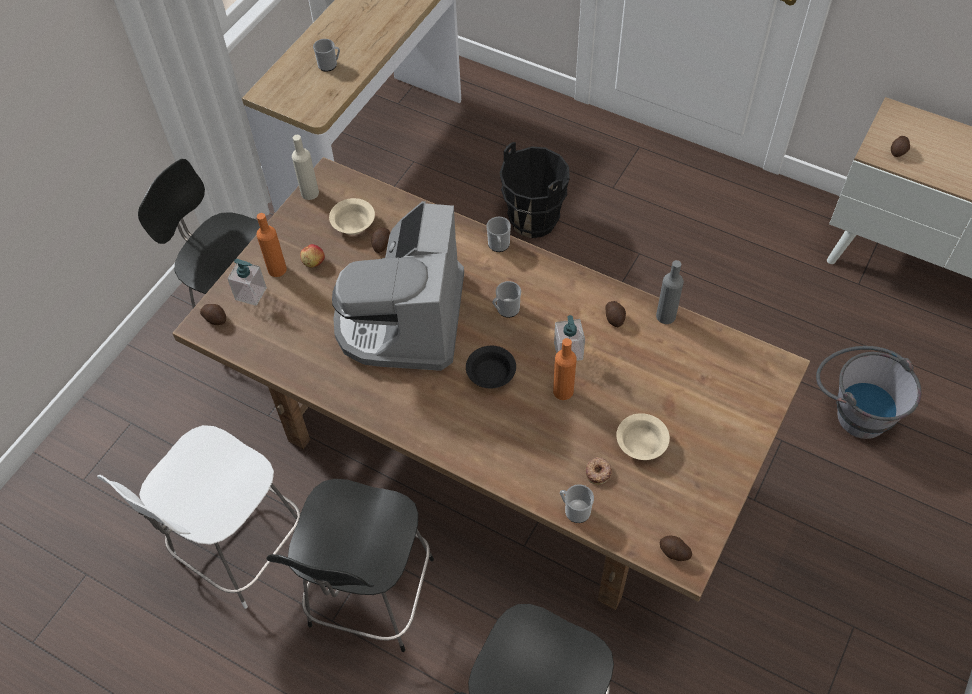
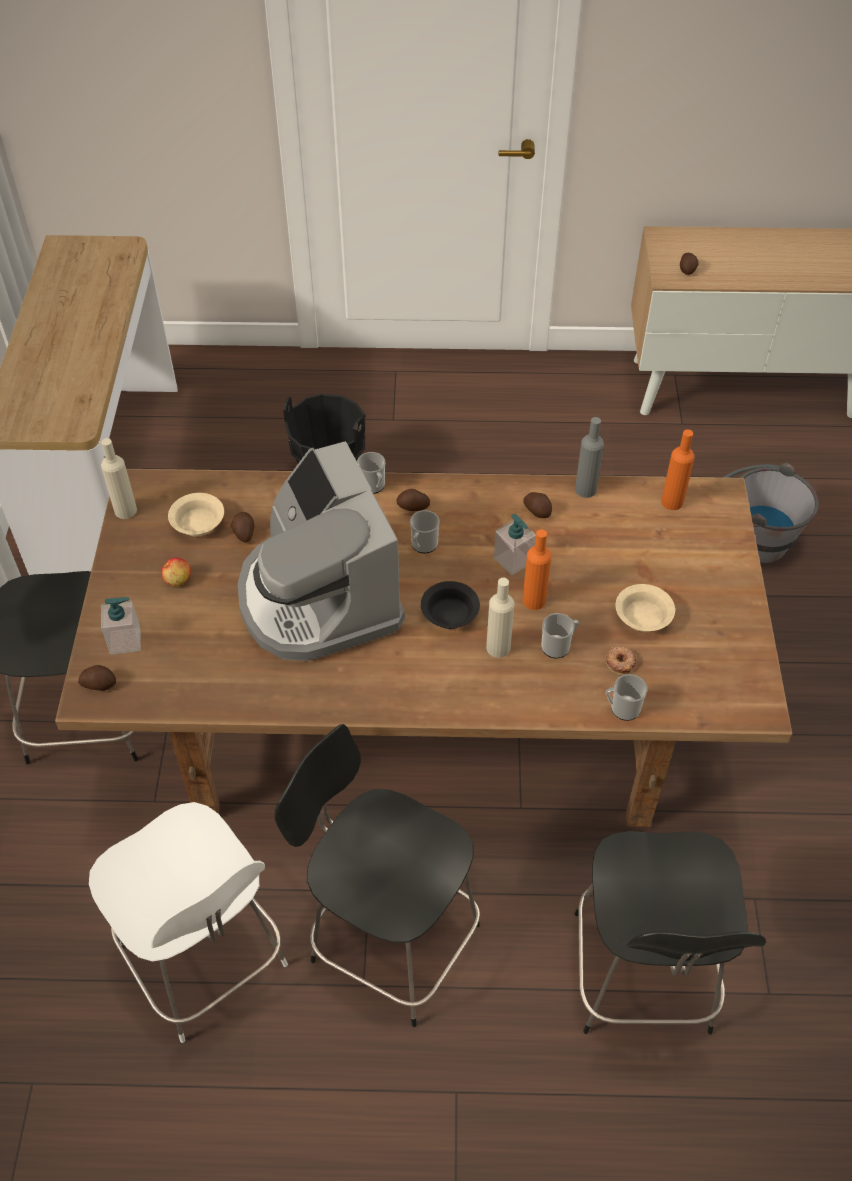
camera: 30 degrees left, 5 degrees down
white chair [97,425,300,609] -> white chair turned 45 degrees counterclockwise [89,802,288,1043]
orange bottle [256,213,287,277] -> orange bottle moved to [661,429,695,510]
black chair [266,479,434,652] -> black chair turned 135 degrees clockwise [274,724,480,1027]
mug [313,39,340,72] -> mug moved to [541,613,579,658]
potato [660,536,692,561] -> potato moved to [396,489,430,511]
none -> beige bottle [486,578,514,658]

